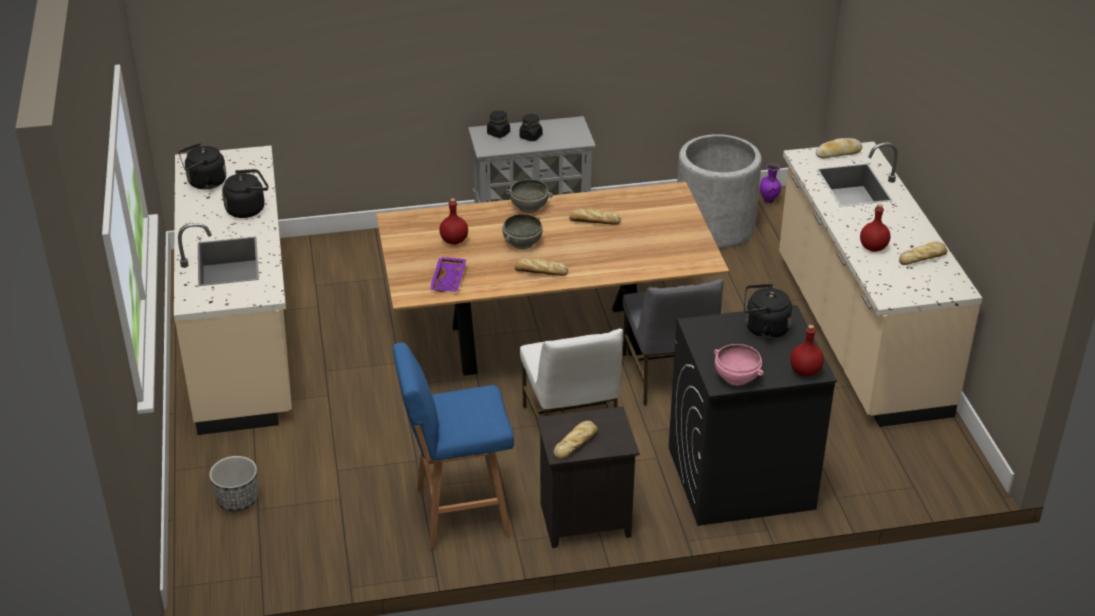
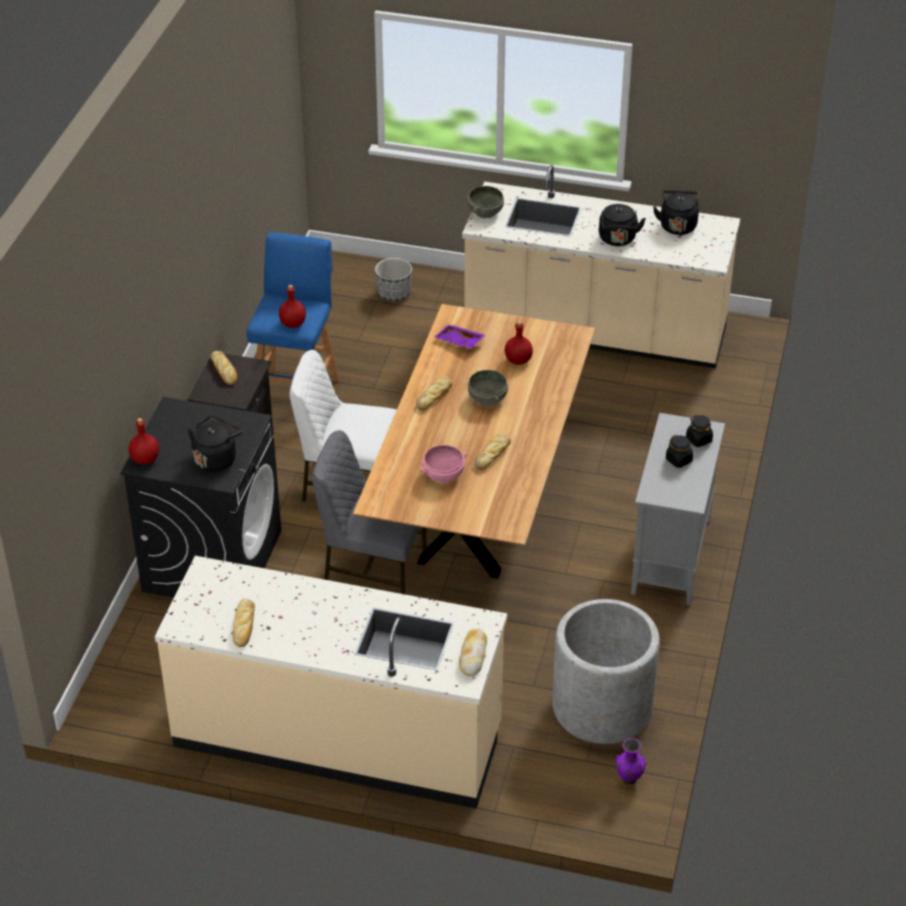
camera: 115 degrees right, 5 degrees up
grey bowl [506,179,553,213] -> grey bowl moved to [467,186,504,218]
pink bowl [714,344,763,386] -> pink bowl moved to [420,445,467,483]
red bottle [860,204,890,252] -> red bottle moved to [279,285,306,328]

